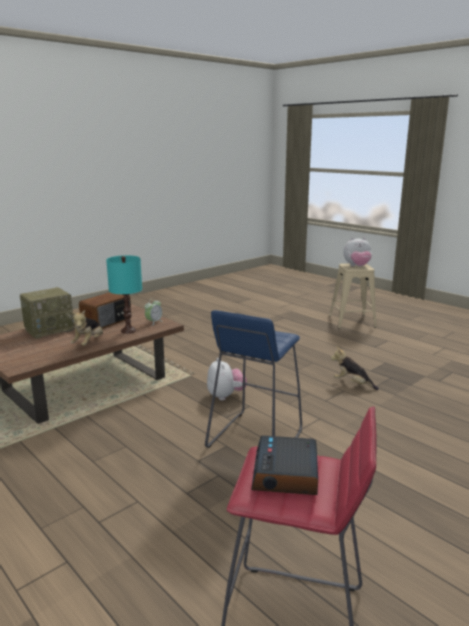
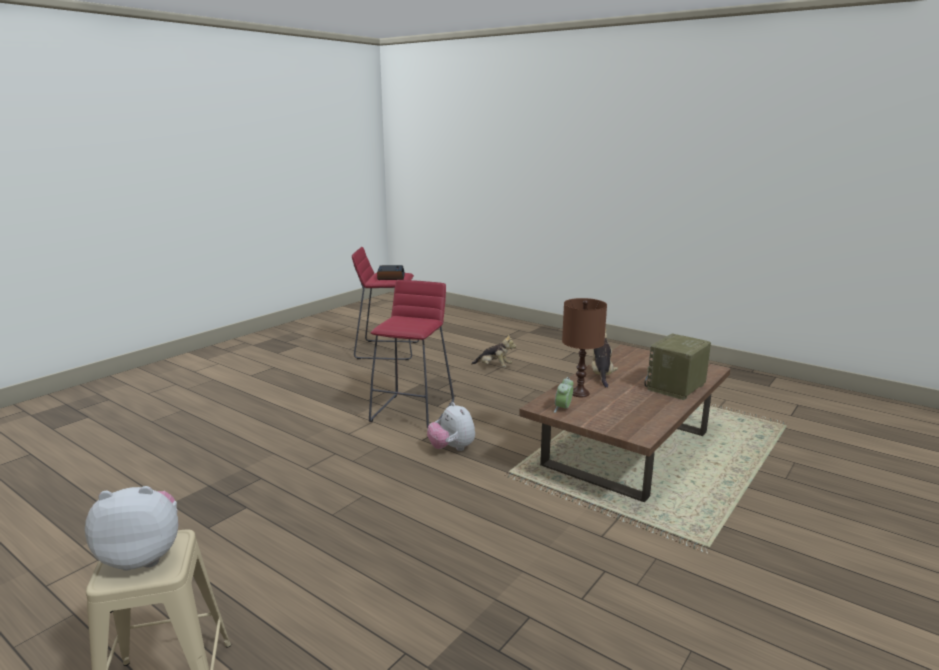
camera: 170 degrees right, 0 degrees up
radio [79,292,131,329] -> none
turquoise table lamp [106,255,142,334] -> brown table lamp [562,298,607,397]
blue stool [205,310,302,448] -> red stool [369,280,454,428]
plush toy [331,346,379,390] -> plush toy moved to [471,334,516,367]

